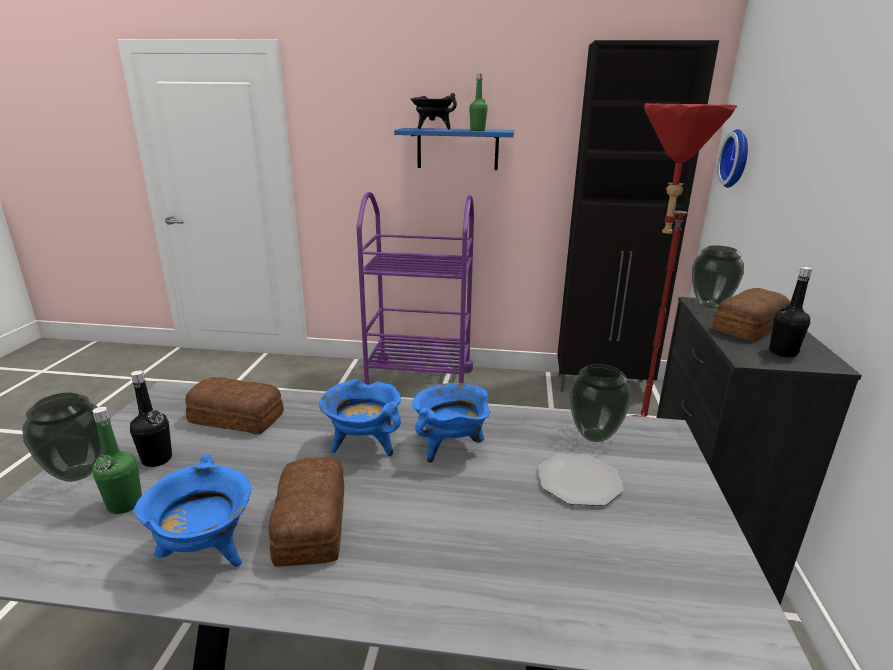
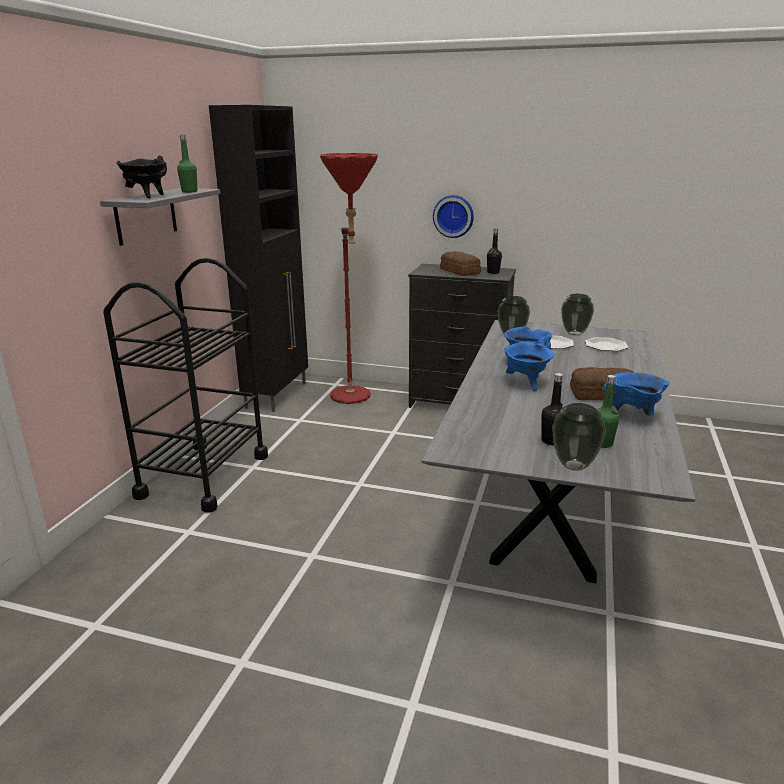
camera: 80 degrees left, 0 degrees up
bread [185,377,284,435] -> none
purple cart [356,192,474,385] -> black cart [103,258,268,513]
blue shelf [394,128,514,170] -> grey shelf [100,188,220,246]
vase [692,245,744,308] -> vase moved to [561,294,594,336]
wall clock [717,129,748,188] -> wall clock moved to [433,195,474,238]
none -> plate [585,337,628,351]

